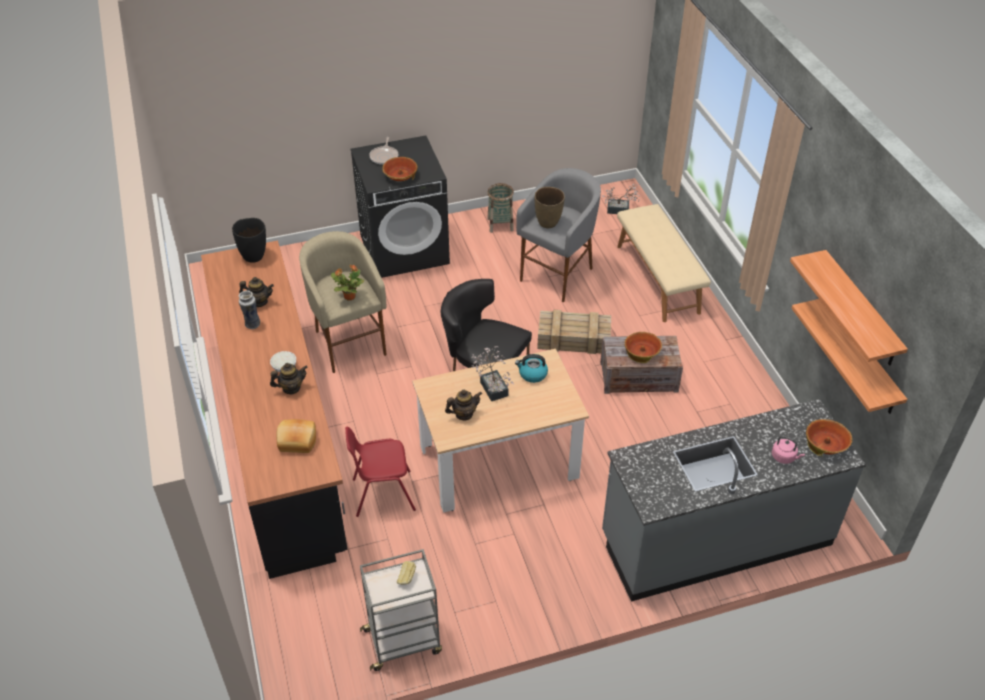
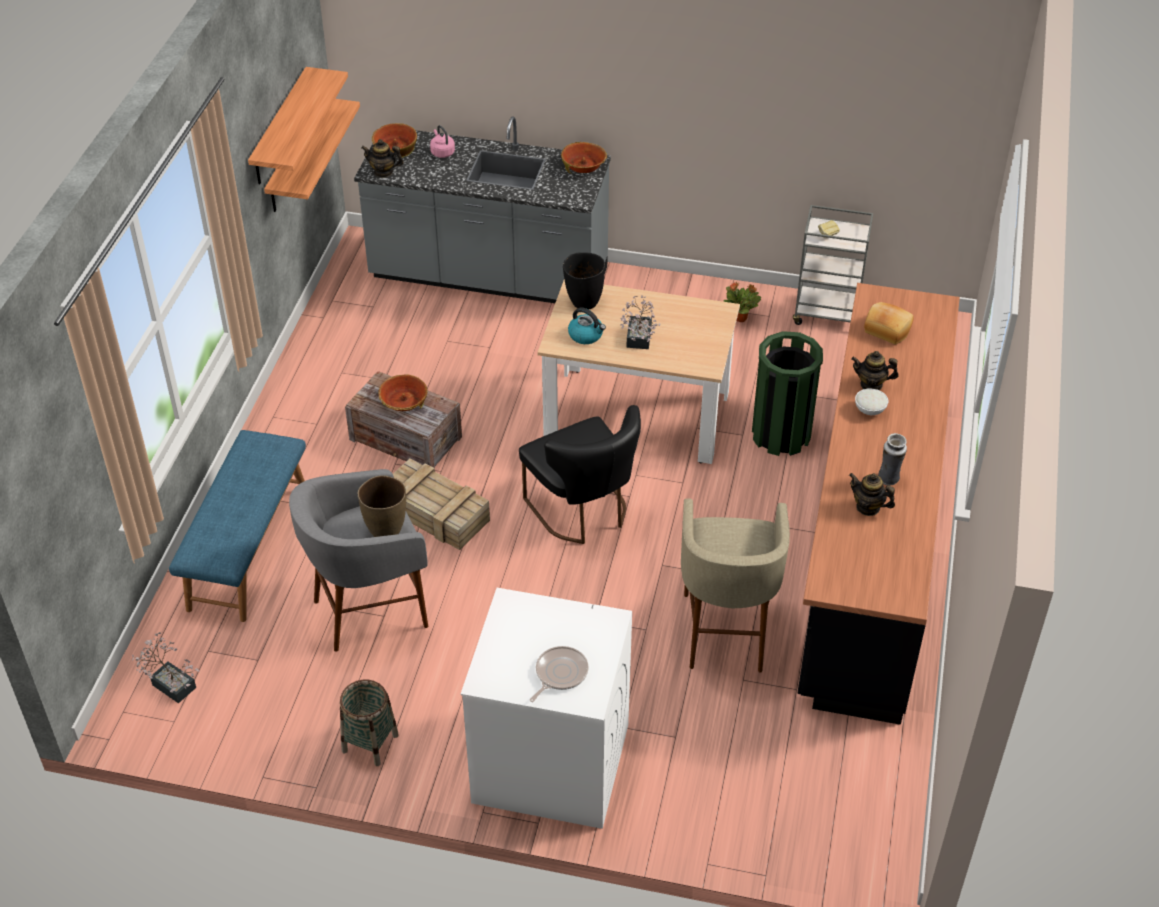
camera: 150 degrees left, 0 degrees up
black vase [232,218,266,263] -> black vase moved to [563,252,605,310]
potted plant [331,265,365,301] -> potted plant moved to [724,282,761,322]
red chair [345,427,416,517] -> green trash can [752,331,823,456]
black washing machine [351,136,450,278] -> white washing machine [461,588,632,829]
bowl [382,157,418,181] -> bowl moved to [561,142,607,174]
teapot [445,390,482,421] -> teapot moved to [361,139,404,177]
beige bench [617,204,711,322] -> blue bench [169,430,306,622]

